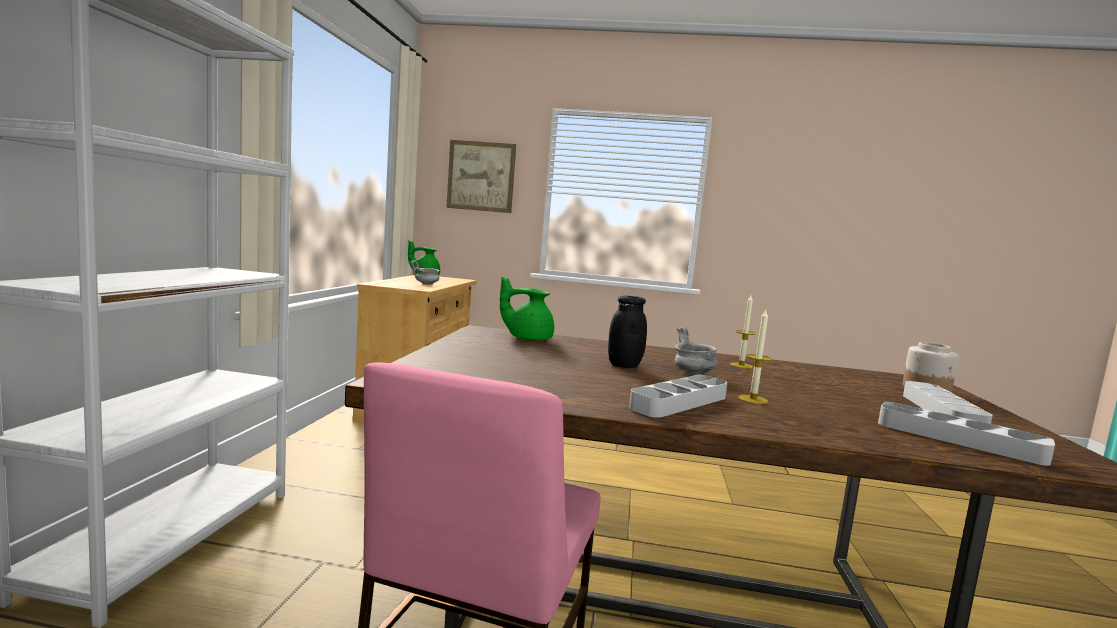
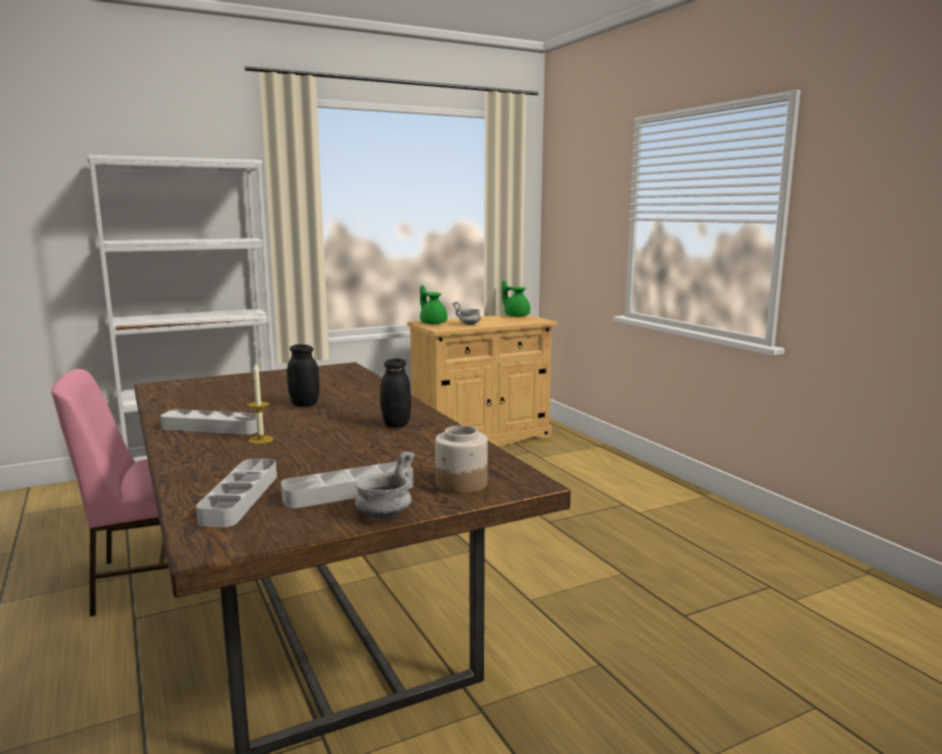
camera: 55 degrees right, 5 degrees up
picture [446,140,516,213] -> none
green teapot [500,277,554,341] -> green teapot moved to [420,285,447,324]
grey bowl [675,326,717,375] -> grey bowl moved to [355,451,415,519]
candle [730,295,756,369] -> black jar [380,359,411,428]

